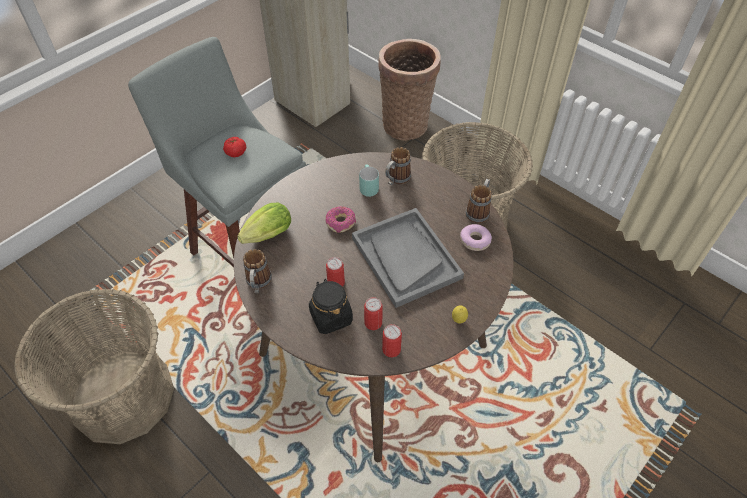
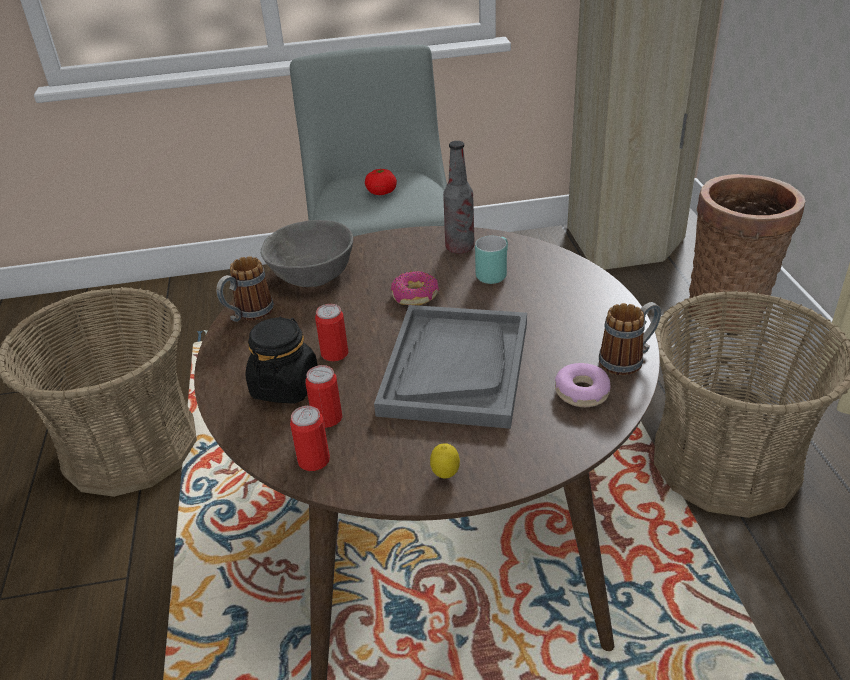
camera: 40 degrees right, 15 degrees down
lettuce [237,203,291,244] -> grey bowl [261,220,353,287]
mug [385,147,411,185] -> none
none -> bottle [443,141,475,254]

